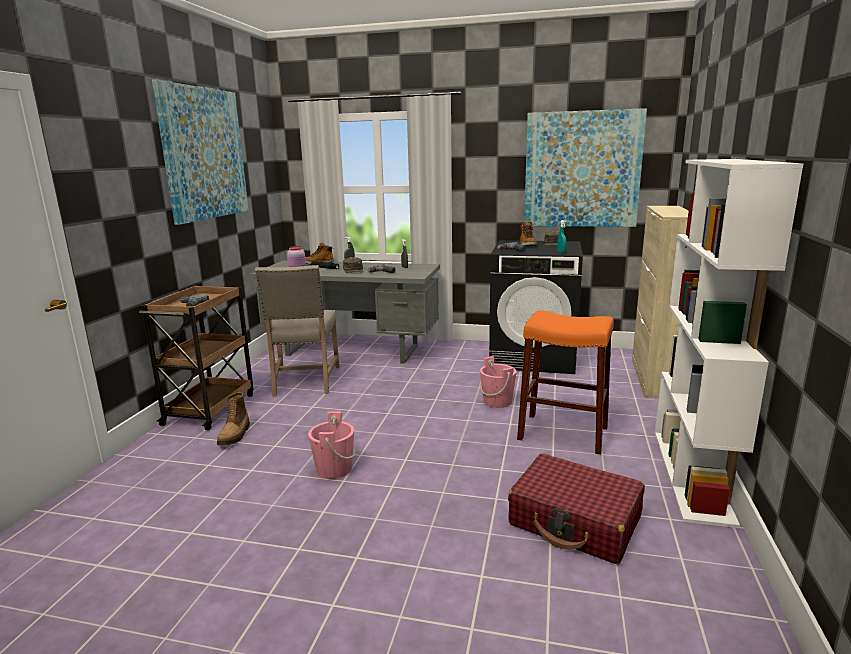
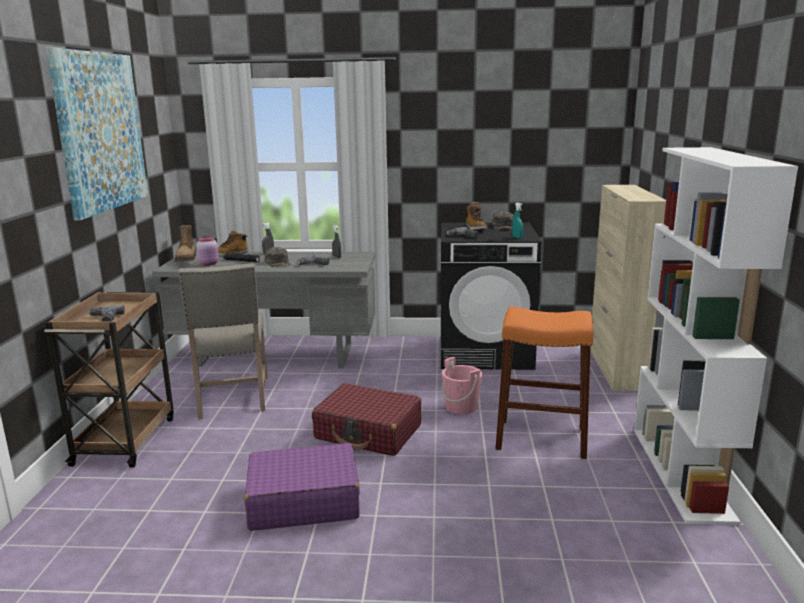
camera: 10 degrees left, 0 degrees up
boot [217,392,250,446] -> boot moved to [175,225,196,261]
pink bucket [308,411,356,479] -> purple suitcase [244,443,360,531]
red suitcase [508,453,645,564] -> red suitcase moved to [312,383,421,456]
picture [524,108,647,227] -> none

